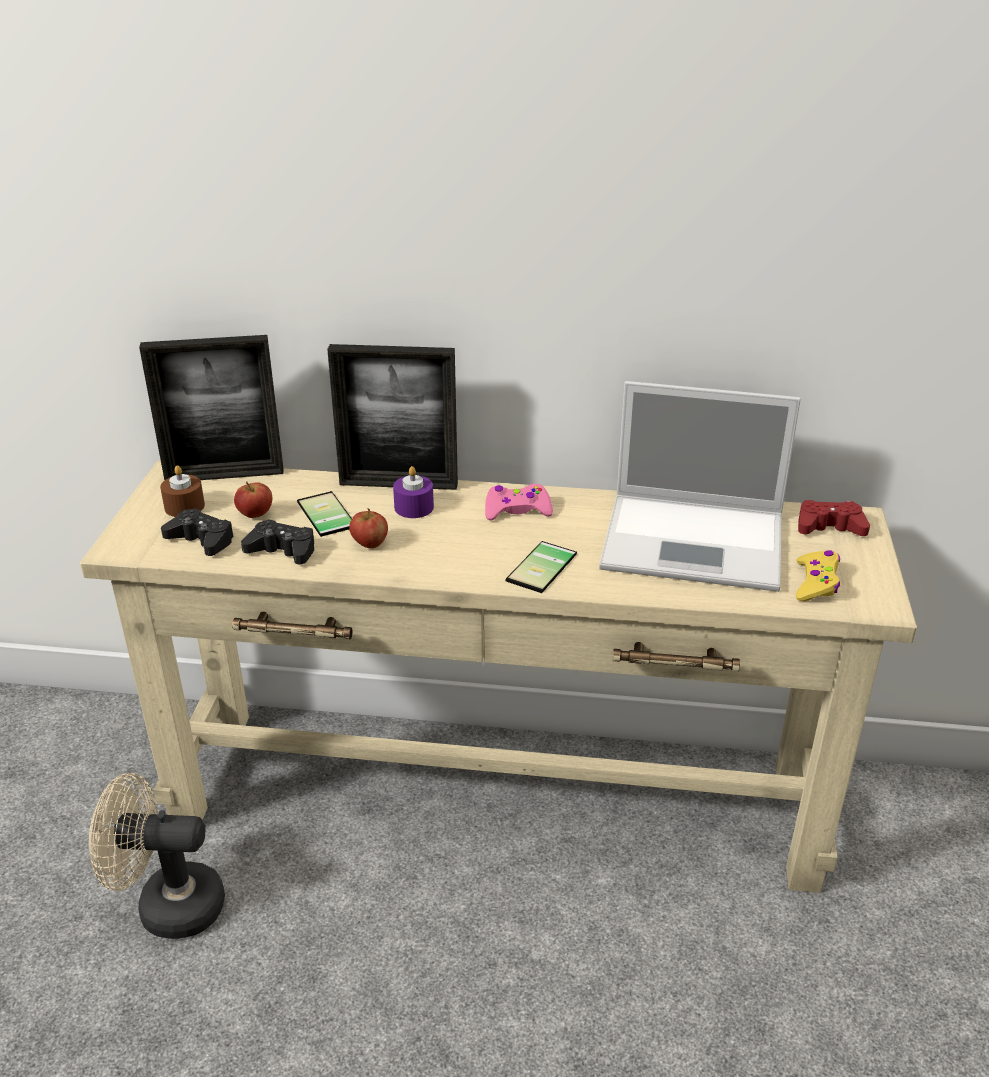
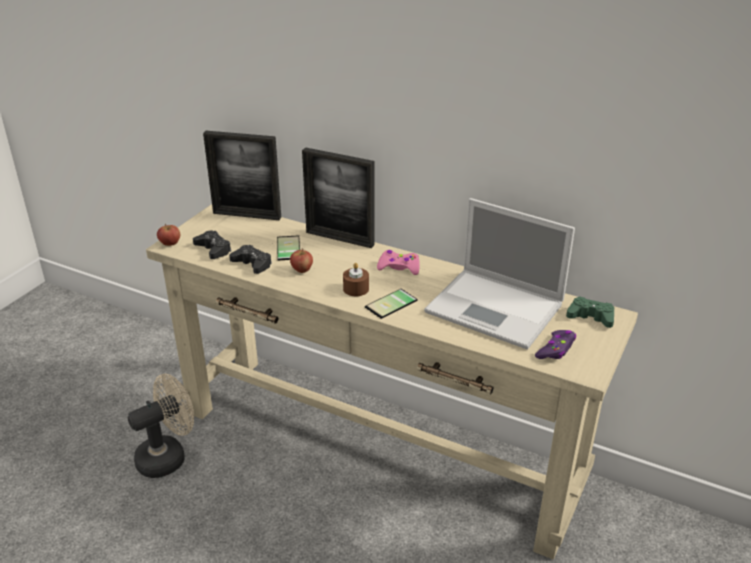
camera: 20 degrees right, 0 degrees up
beige fan [89,773,225,939] -> beige fan turned 120 degrees clockwise [128,374,194,478]
brown candle [160,466,205,517] -> brown candle moved to [343,263,369,296]
apple [234,482,272,518] -> apple moved to [157,224,180,246]
purple candle [393,466,434,518] -> none
yellow game controller [796,550,840,601] -> purple game controller [535,330,576,359]
red game controller [798,500,870,536] -> green game controller [566,296,614,328]

